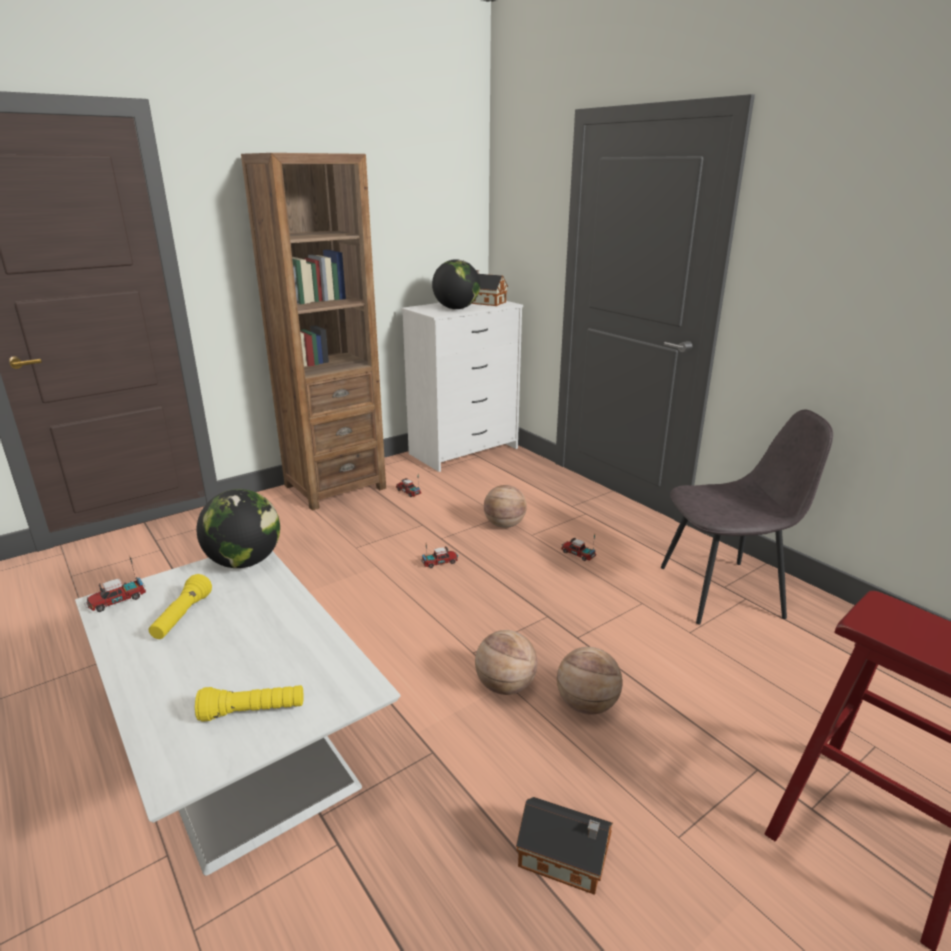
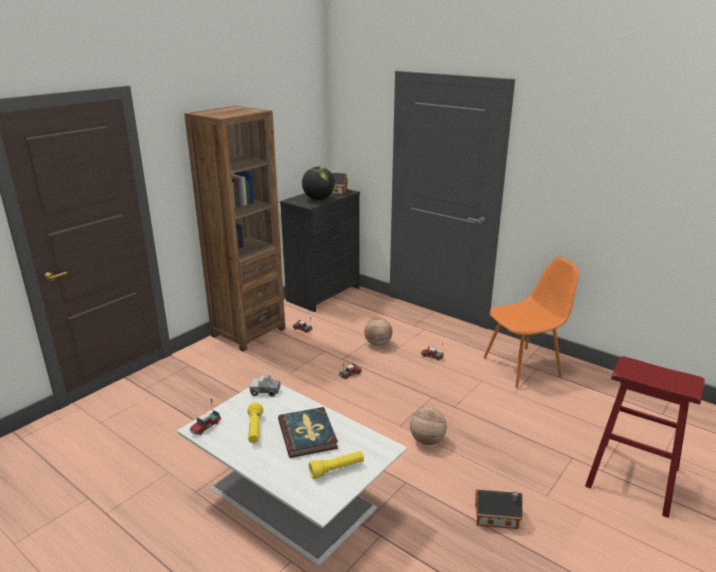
camera: 15 degrees left, 0 degrees up
globe [196,489,280,568] -> toy truck [250,375,281,397]
white dresser [401,301,523,472] -> black dresser [280,189,360,312]
basketball [557,647,623,715] -> none
grey chair [661,410,833,624] -> orange chair [484,257,579,388]
none -> book [278,407,338,458]

